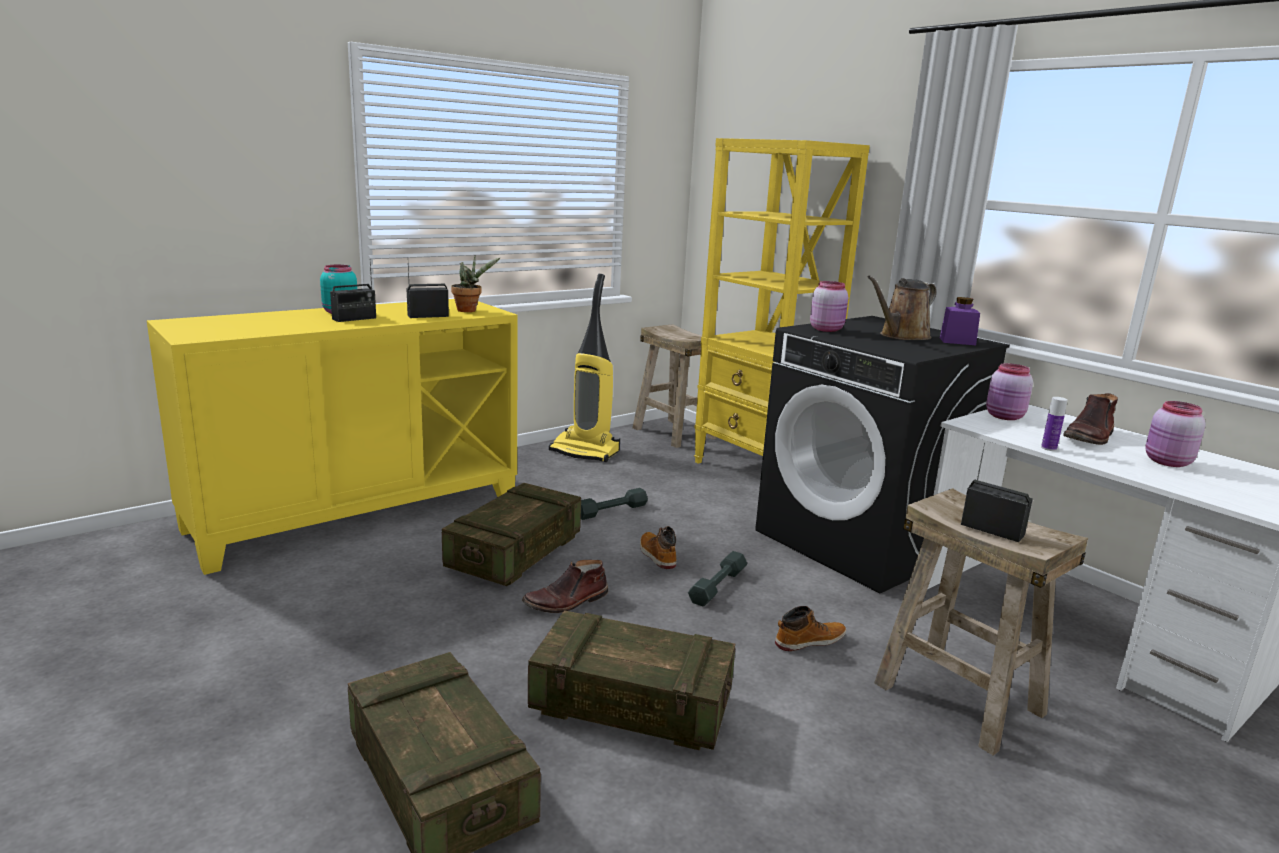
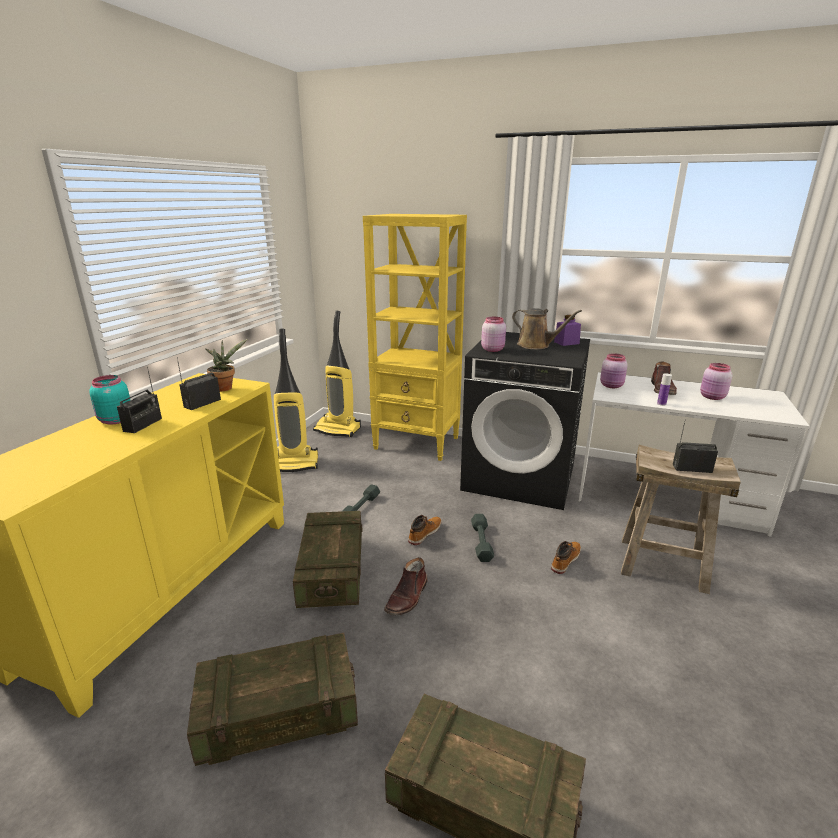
camera: 30 degrees left, 5 degrees up
crate [528,610,735,750] -> crate moved to [187,633,358,766]
beige stool [632,324,717,448] -> vacuum cleaner [313,311,361,437]
boot [640,526,677,569] -> boot turned 90 degrees clockwise [408,515,441,545]
brown watering can [868,276,937,340] -> brown watering can turned 75 degrees counterclockwise [512,308,582,349]

